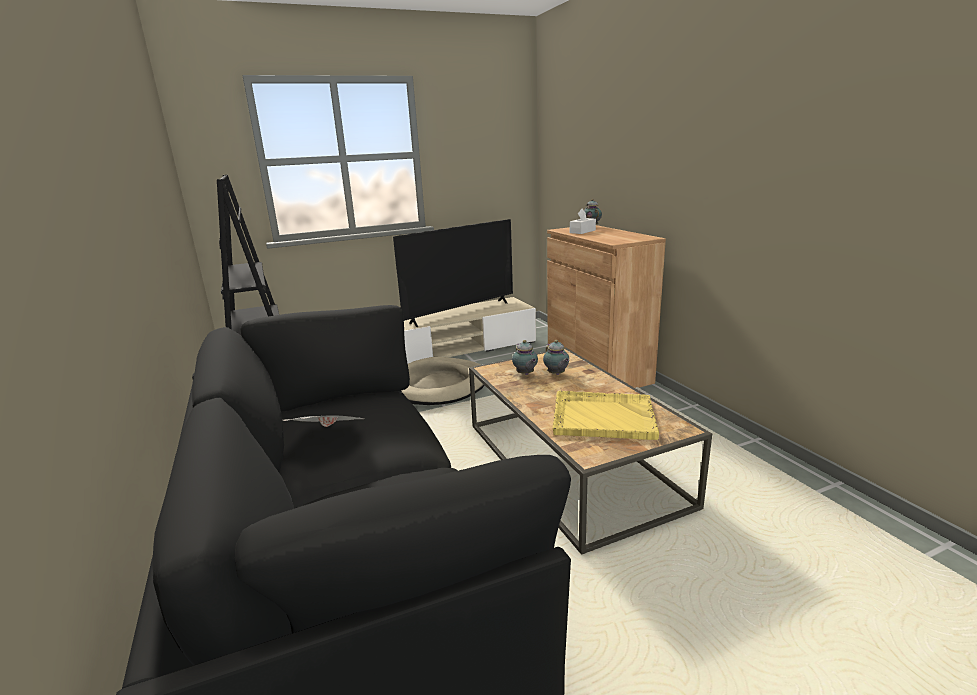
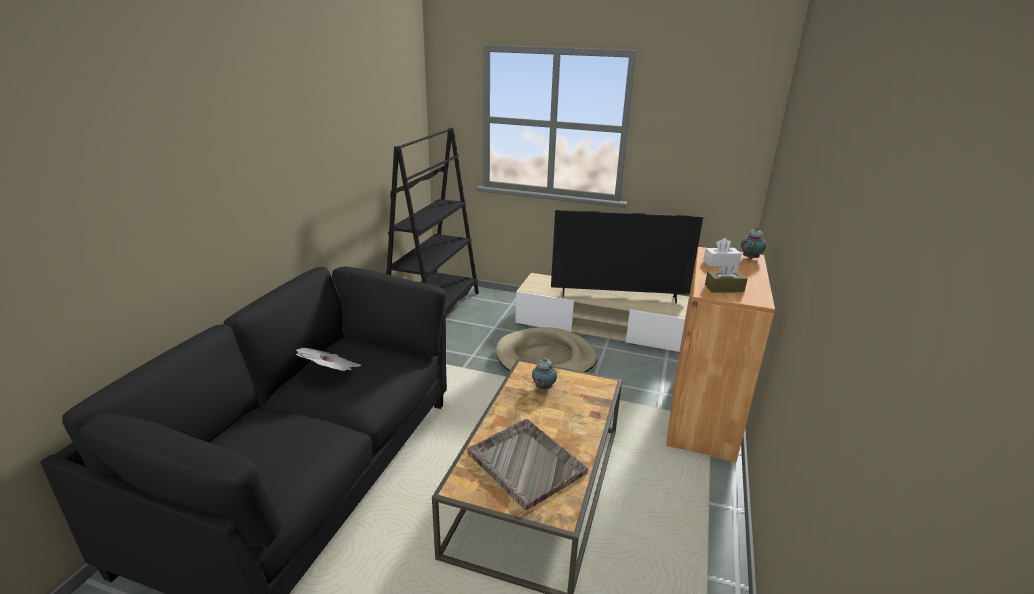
camera: 40 degrees right, 5 degrees up
teapot [543,340,569,375] -> none
yellow tray [552,391,659,440] -> grey tray [467,419,588,510]
none -> brown tissue box [705,262,747,293]

